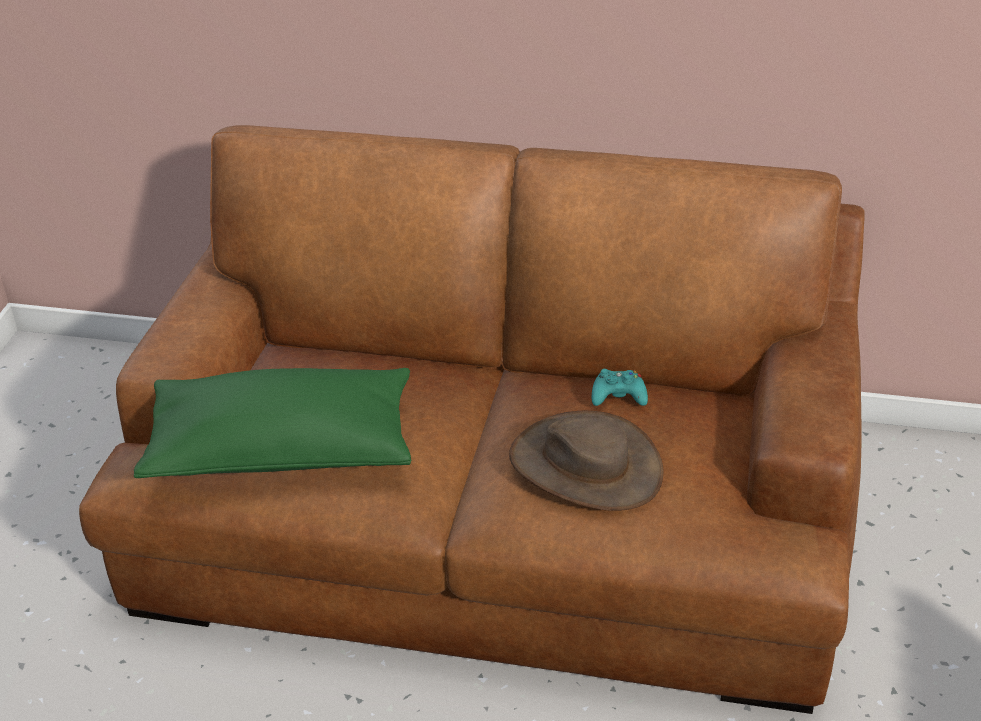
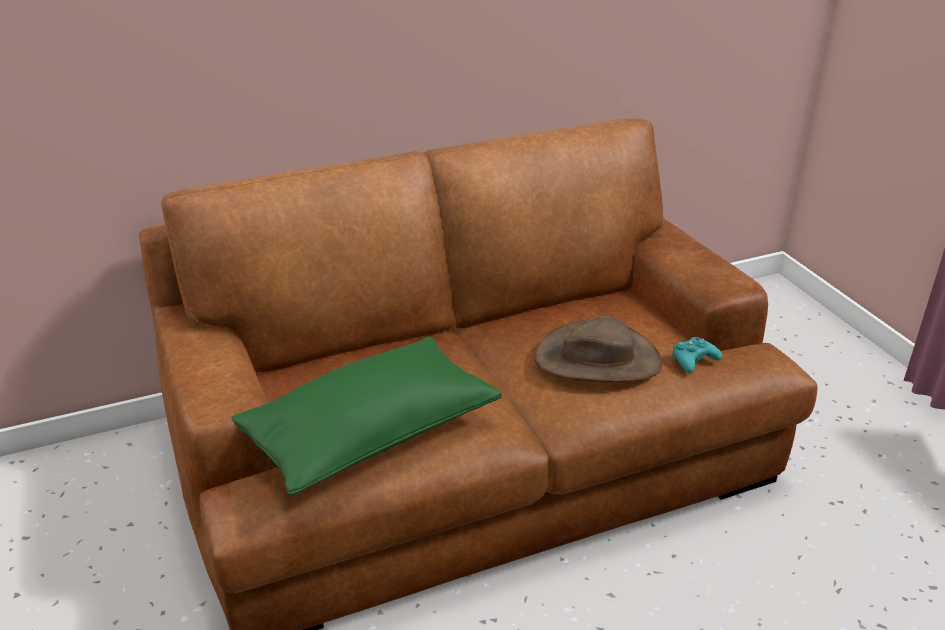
camera: 35 degrees left, 5 degrees down
turquoise game controller [592,369,648,406] -> turquoise game controller moved to [672,336,723,373]

